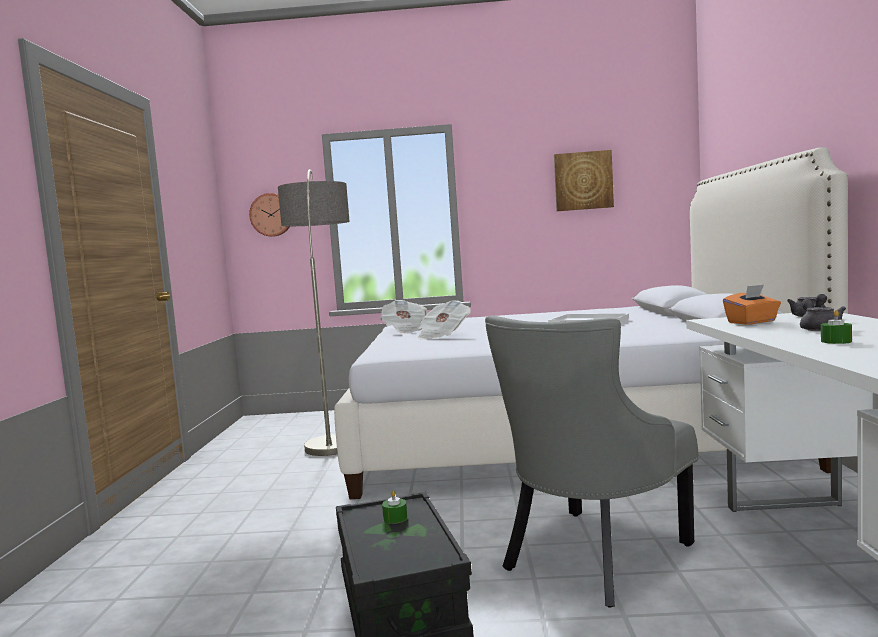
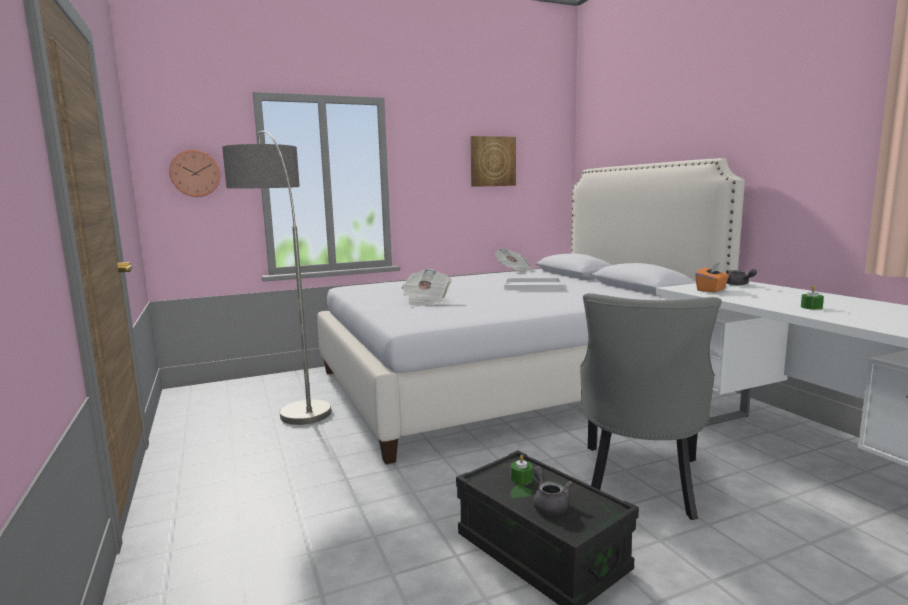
camera: 25 degrees left, 5 degrees up
newspaper [380,300,428,334] -> newspaper moved to [494,248,532,273]
grey teapot [800,299,846,331] -> grey teapot moved to [533,466,573,515]

